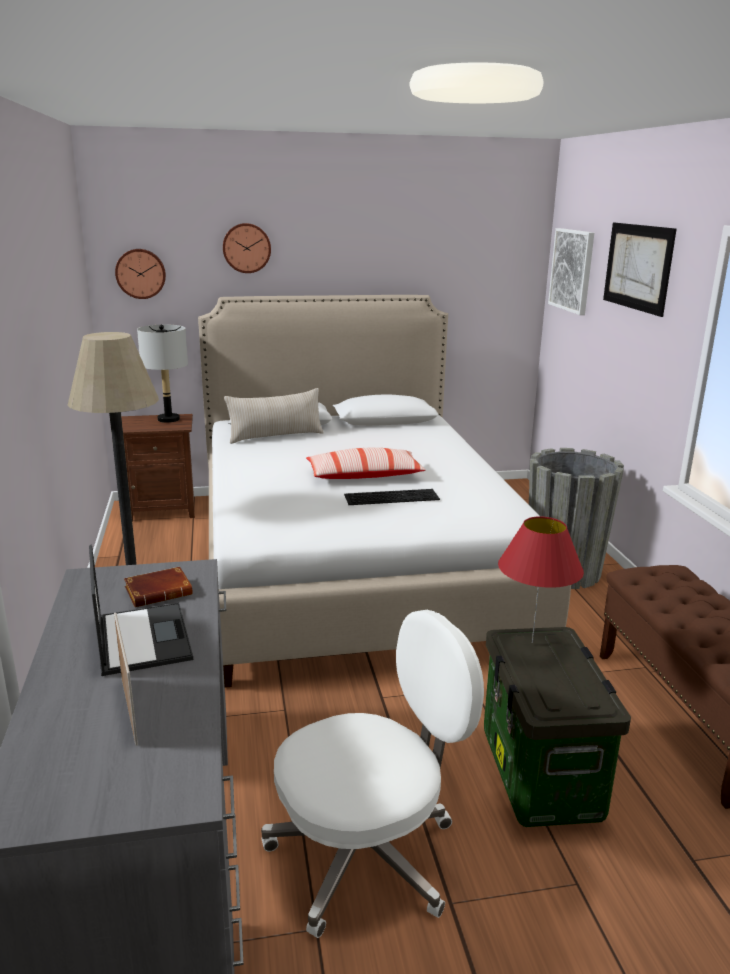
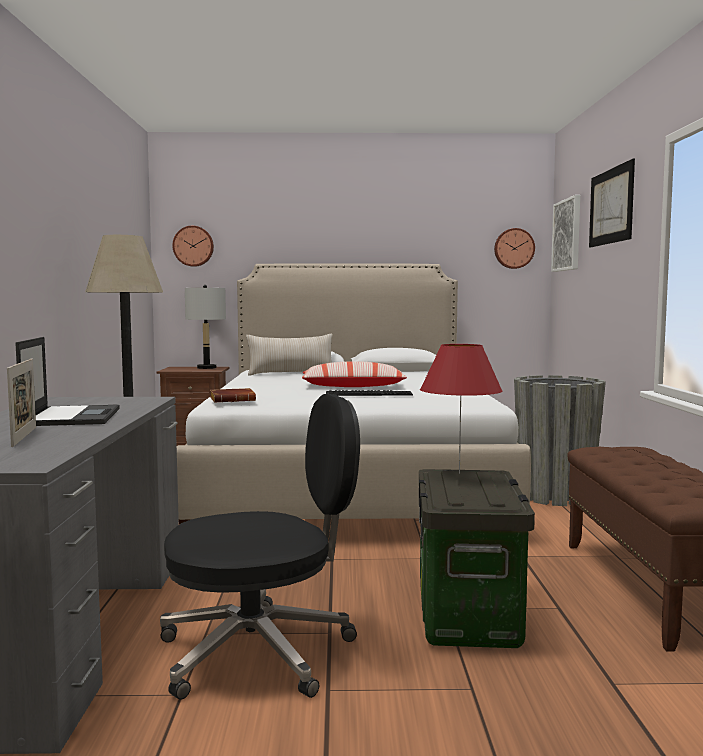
camera: 10 degrees right, 15 degrees down
brown book [124,567,193,607] -> brown book moved to [210,388,256,403]
wall clock [223,223,271,273] -> wall clock moved to [494,228,535,269]
white office chair [261,610,484,938] -> black office chair [160,394,360,700]

